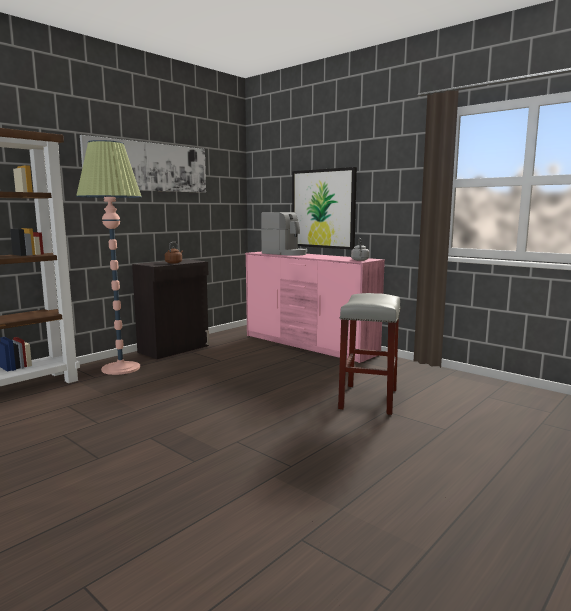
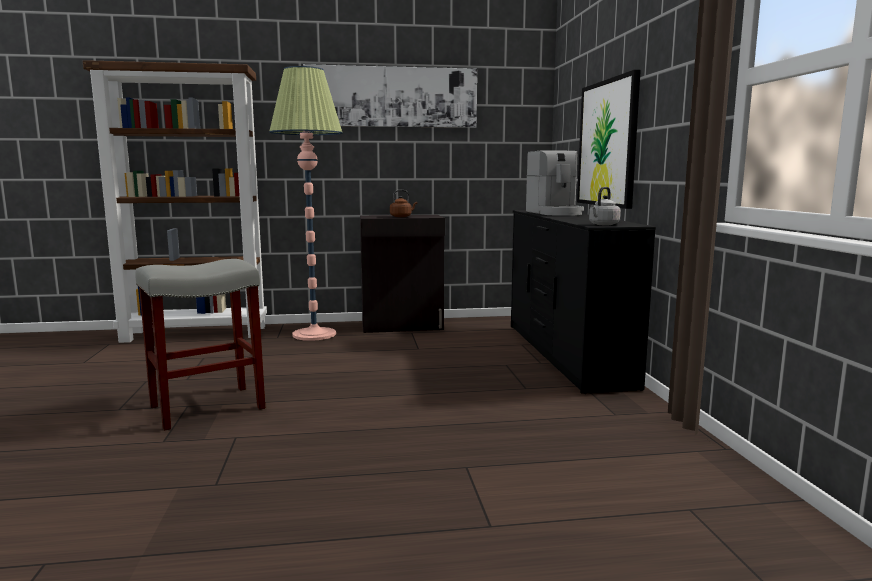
camera: 40 degrees right, 0 degrees up
pink dresser [245,252,385,363] -> black dresser [511,210,656,394]
grey stool [338,293,401,415] -> grey stool moved to [135,259,265,430]

